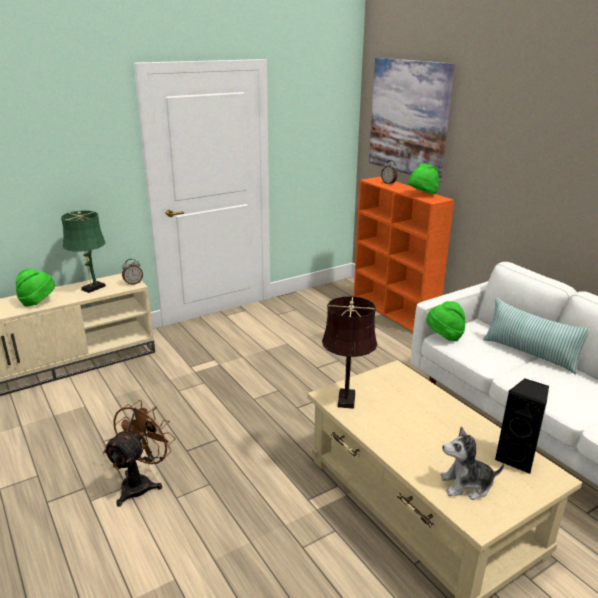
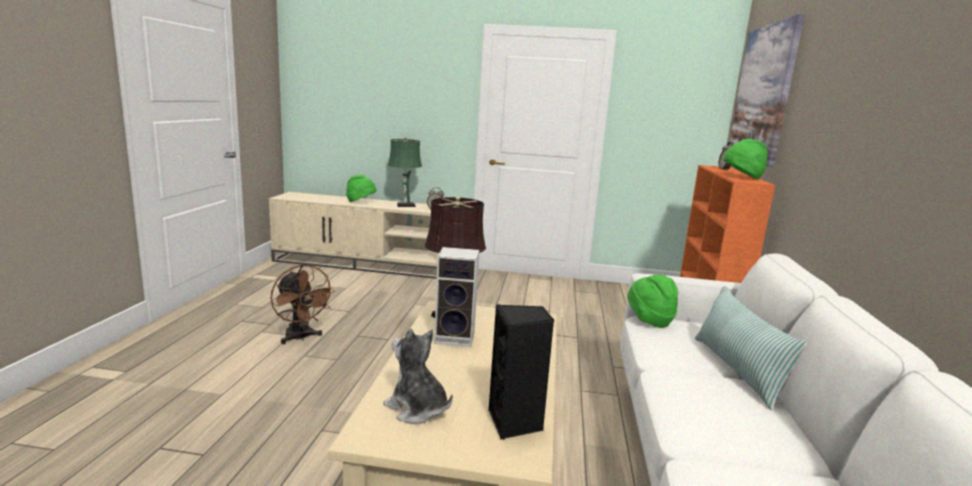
camera: 40 degrees right, 10 degrees down
brown fan [103,400,175,507] -> brown fan turned 75 degrees clockwise [271,264,335,344]
none -> speaker [434,247,479,347]

